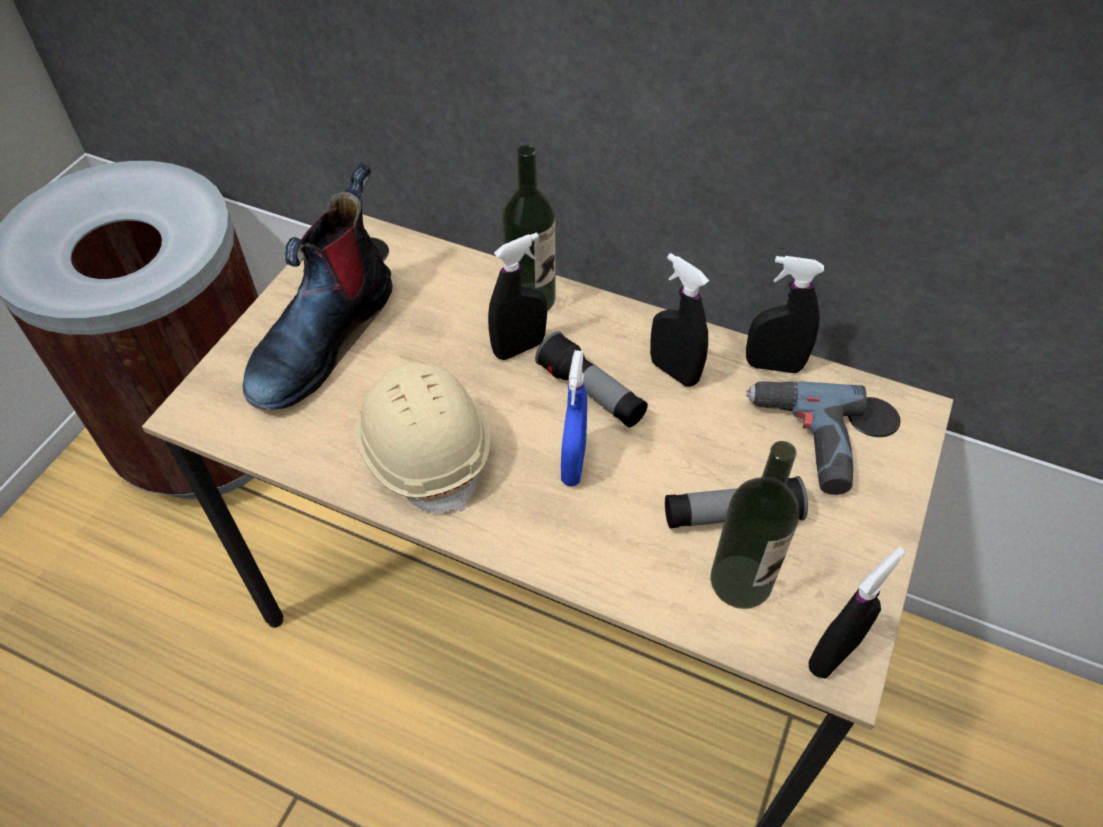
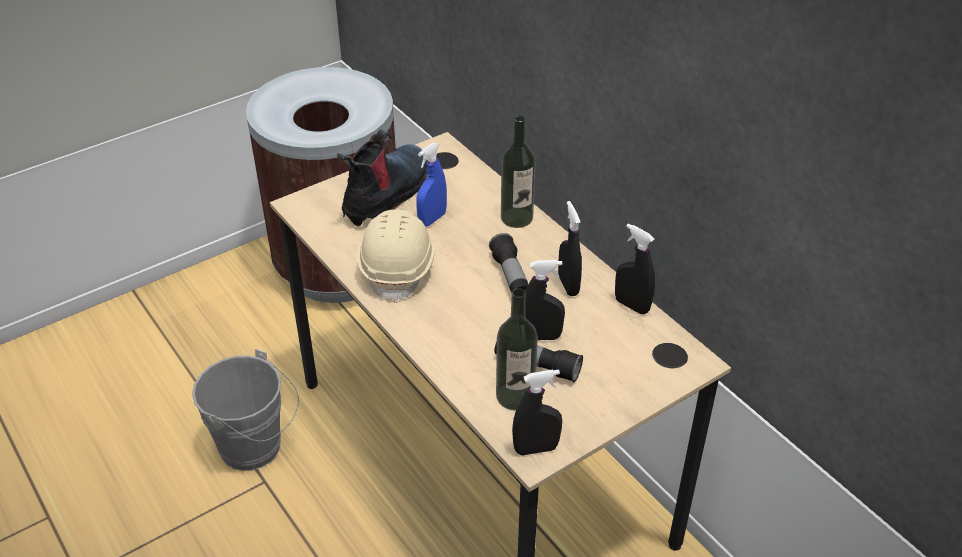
camera: 30 degrees right, 10 degrees down
boot [243,162,393,410] -> boot turned 150 degrees clockwise [337,129,428,226]
black spray bottle [488,232,547,360] -> black spray bottle moved to [525,260,565,340]
blue spray bottle [561,350,587,486] -> blue spray bottle moved to [416,143,447,227]
power drill [746,381,867,495] -> none
none -> grey bucket [192,349,299,471]

